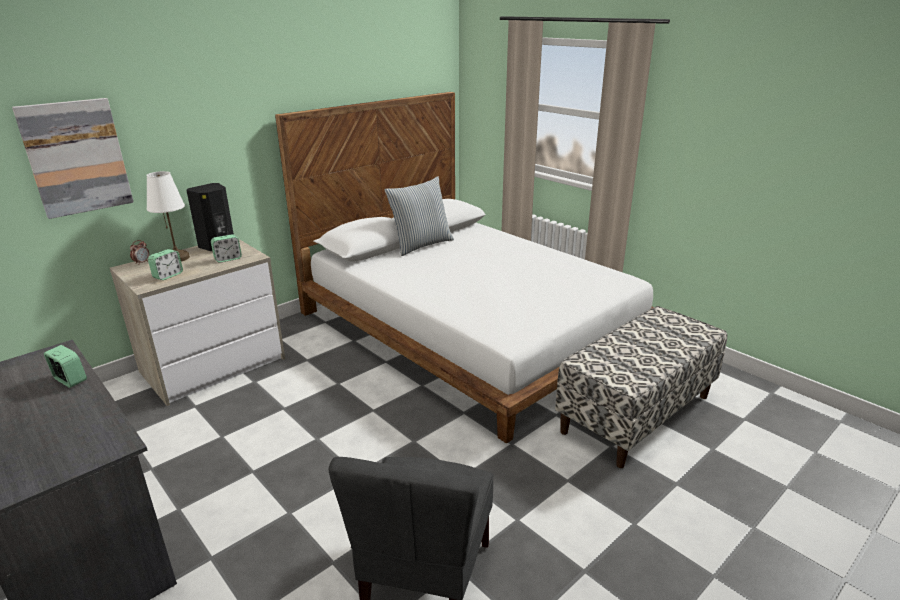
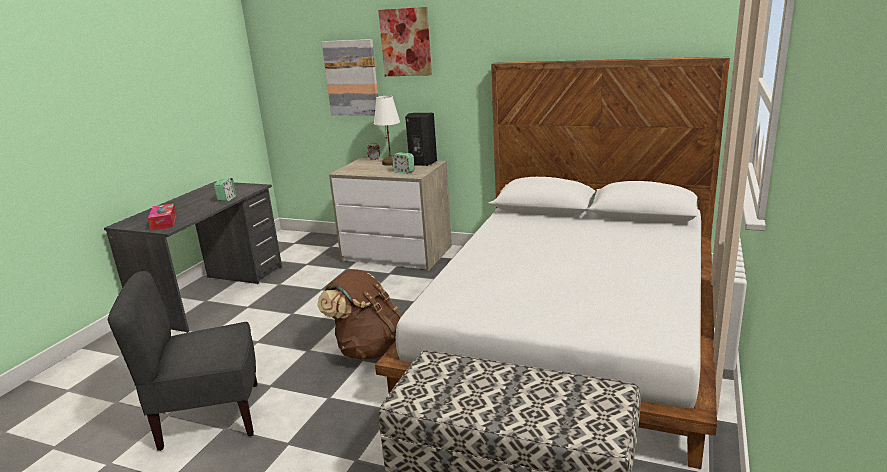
camera: 65 degrees right, 5 degrees down
alarm clock [148,249,183,280] -> none
pillow [384,176,454,256] -> none
none -> tissue box [148,203,177,231]
none -> brown backpack [317,270,402,360]
none -> picture [378,7,432,76]

